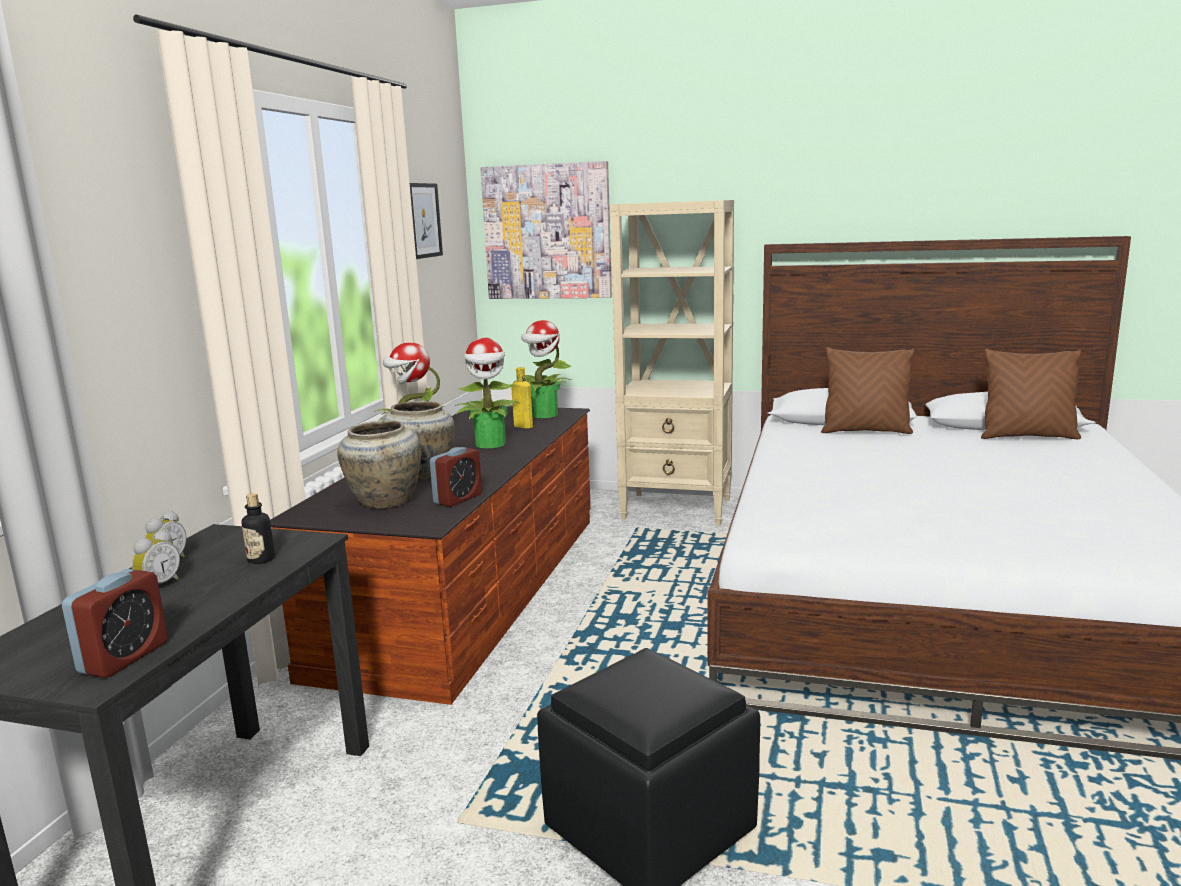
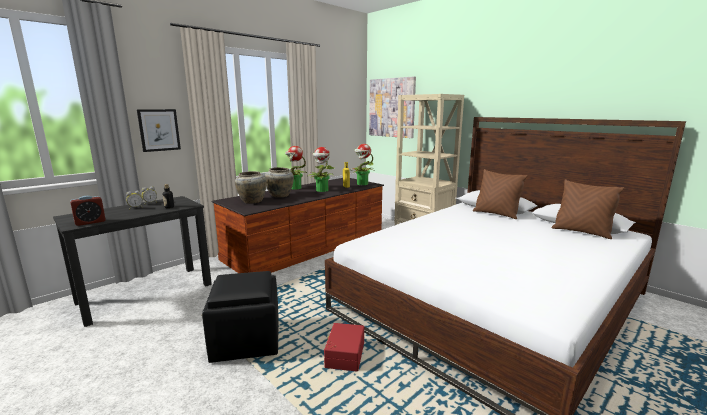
camera: 30 degrees right, 0 degrees up
picture [410,183,443,259] -> picture moved to [137,109,181,152]
alarm clock [430,447,482,507] -> none
none -> red storage box [324,323,364,371]

